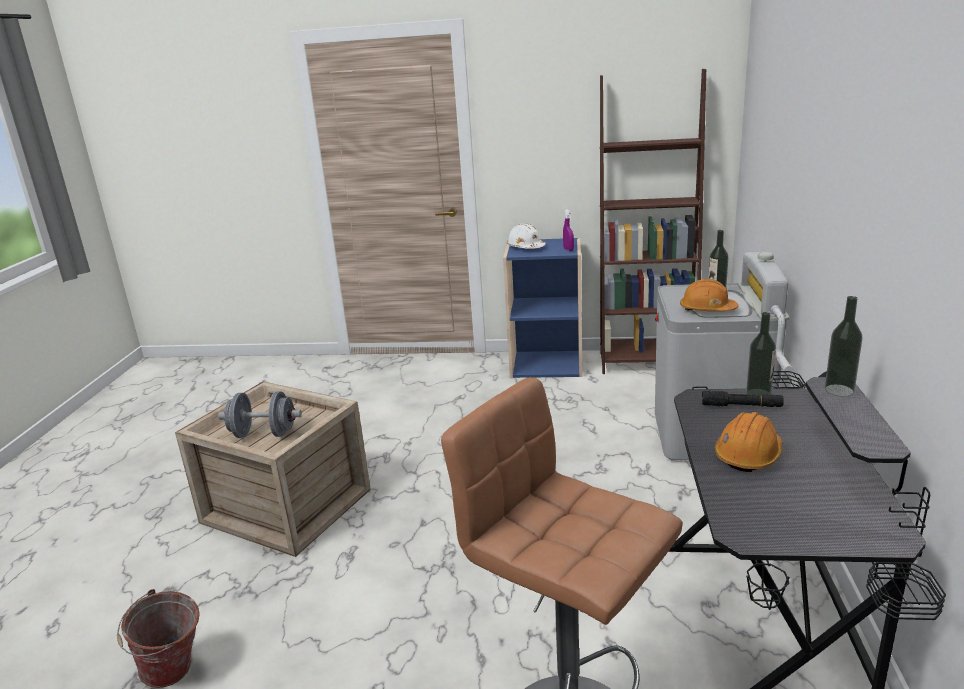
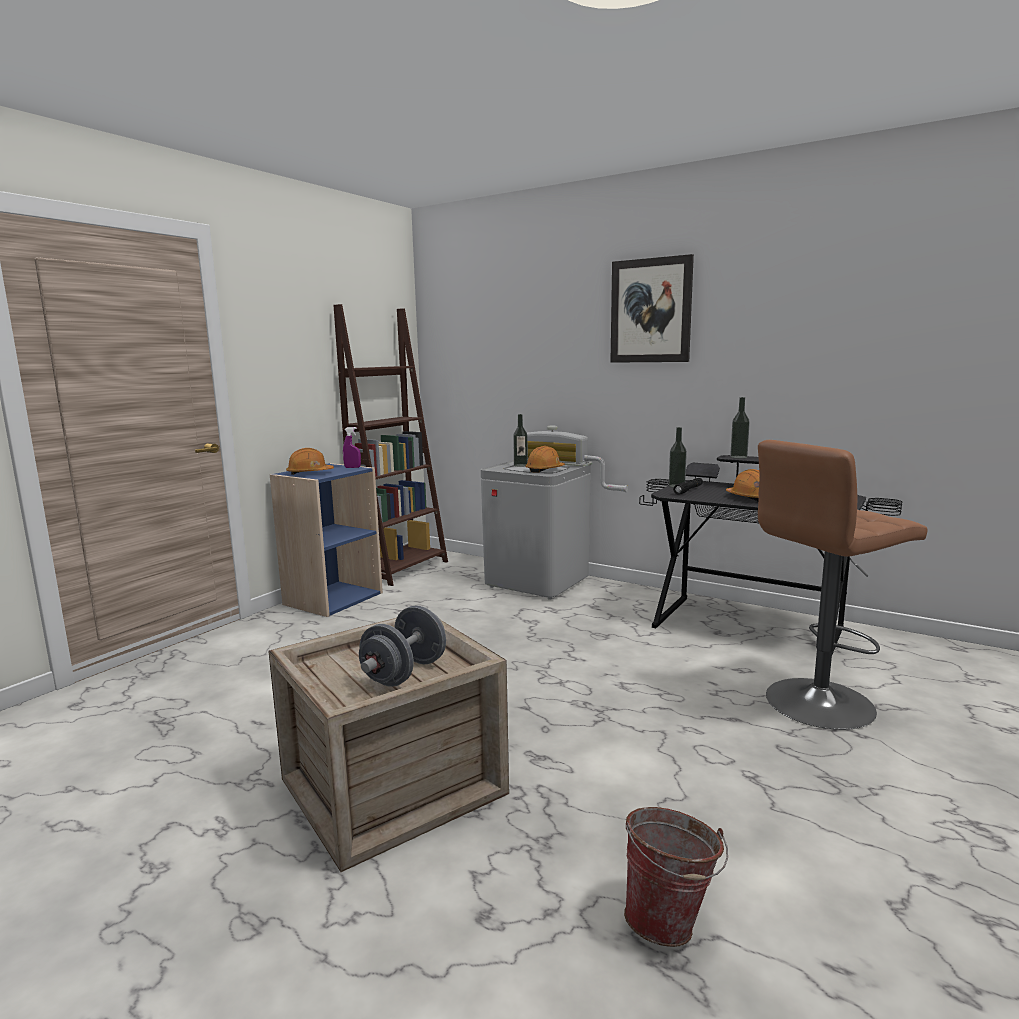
camera: 65 degrees left, 10 degrees down
white hard hat [507,224,546,249] -> orange hard hat [286,448,334,475]
none -> picture [610,254,694,363]

